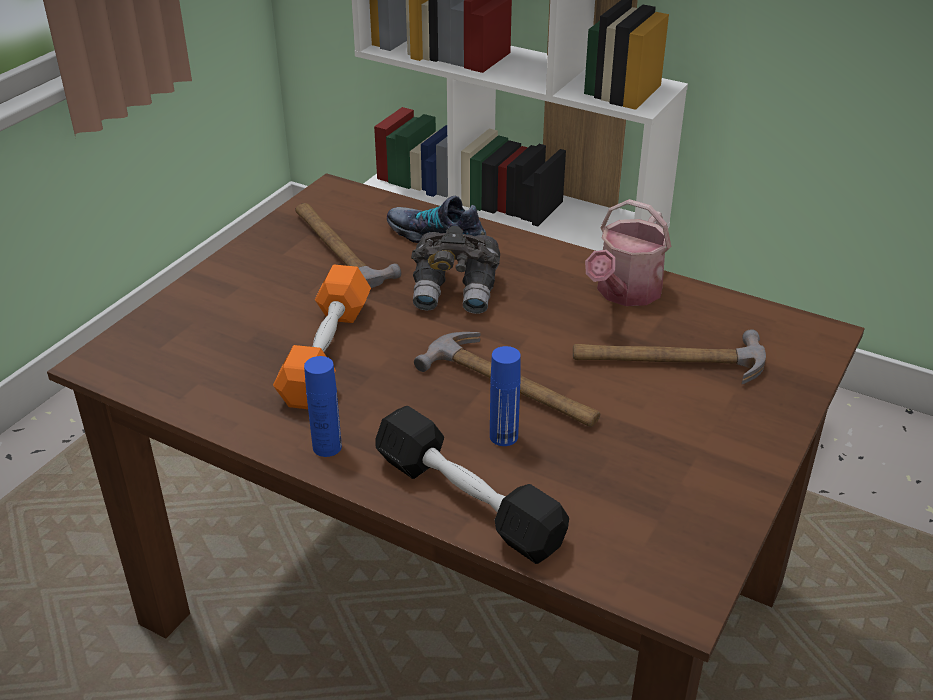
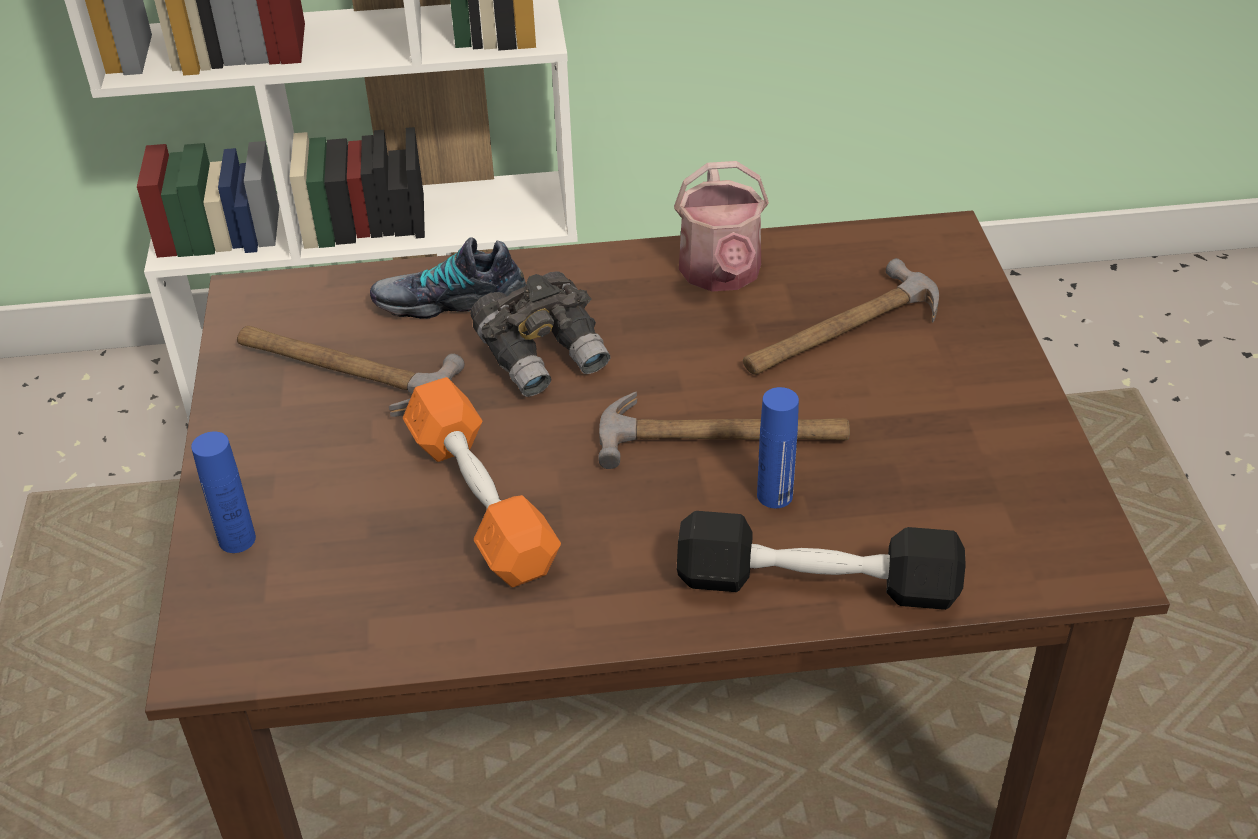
camera: 35 degrees left, 5 degrees up
blue bottle [304,356,342,457] -> blue bottle moved to [191,432,256,553]

